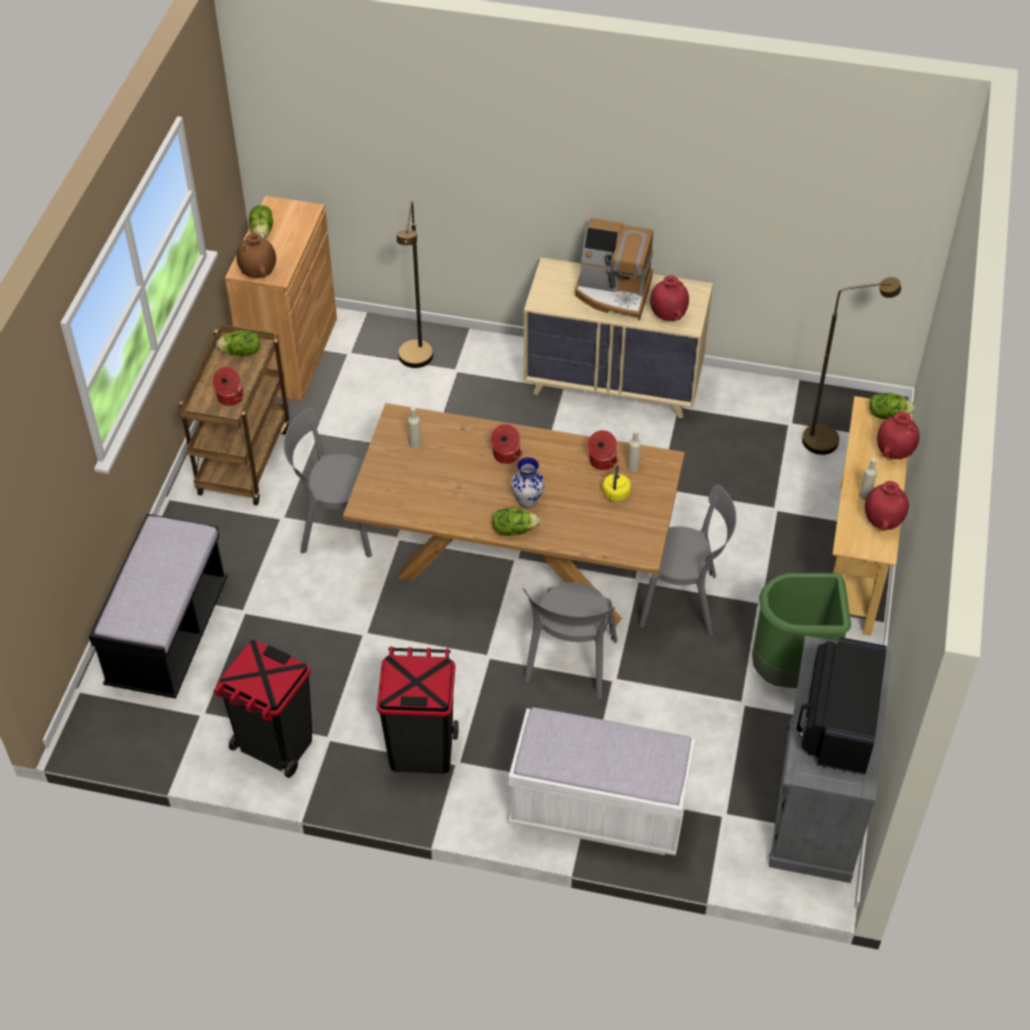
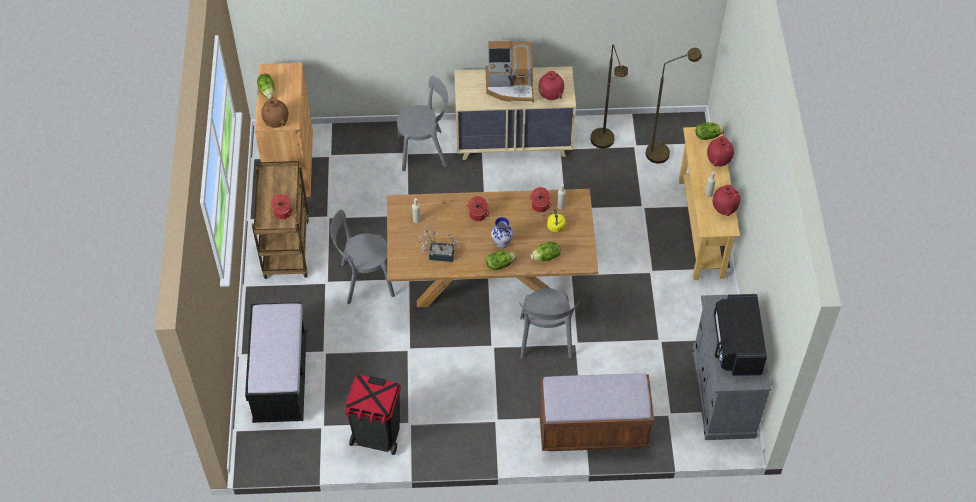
camera: 15 degrees left, 5 degrees up
lettuce [216,330,260,356] -> lettuce moved to [531,242,561,261]
black trash can [377,646,459,774] -> none
brown floor lamp [397,201,433,368] -> brown floor lamp moved to [590,45,628,149]
white bench [509,707,695,856] -> brown bench [539,373,654,451]
grey chair [638,485,736,635] -> grey chair moved to [397,76,448,171]
green trash can [752,573,851,688] -> none
none -> potted plant [419,226,460,262]

